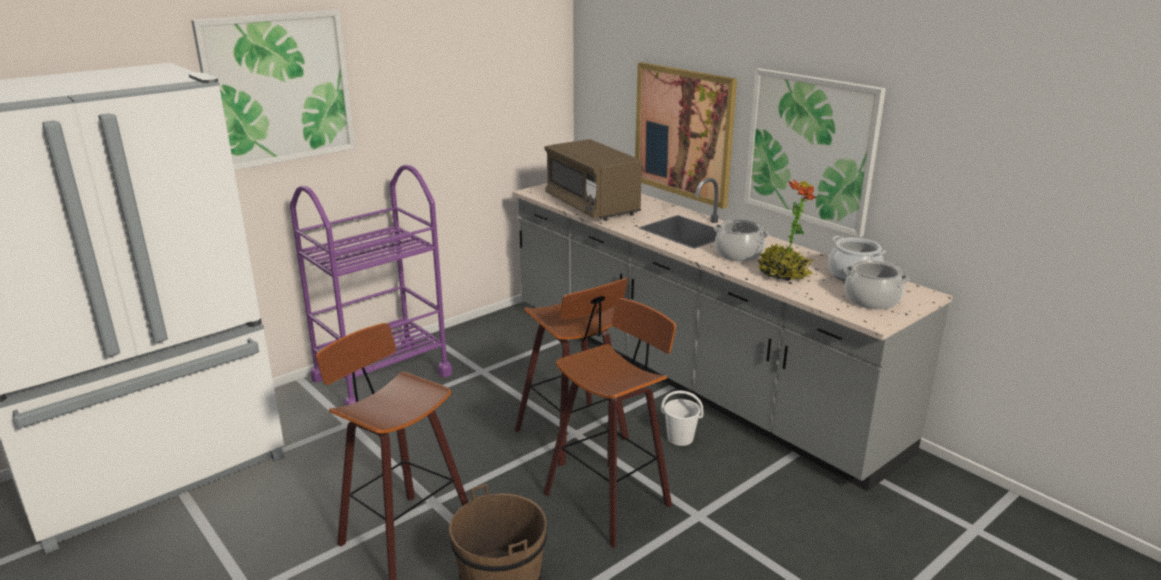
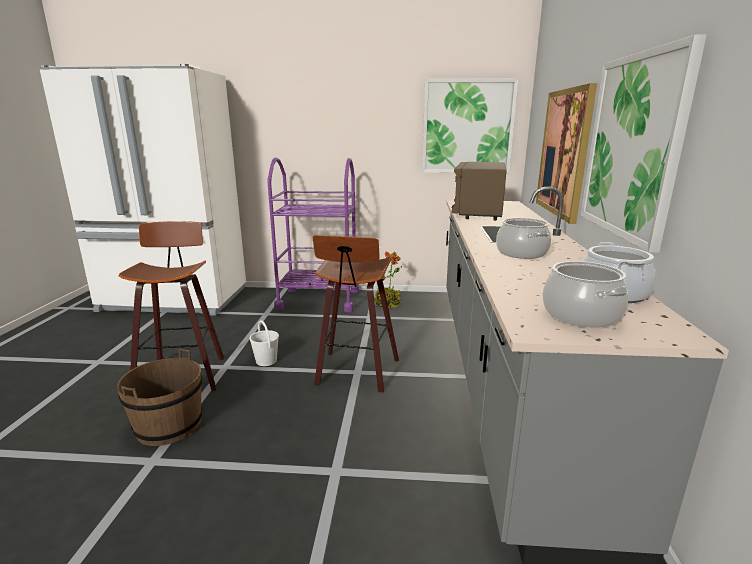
camera: 45 degrees right, 5 degrees down
picture [191,10,355,170] -> picture moved to [422,78,519,173]
stool [544,298,676,548] -> none
white bucket [661,391,704,446] -> white bucket moved to [249,320,279,366]
potted plant [758,179,817,281] -> potted plant moved to [374,251,402,309]

